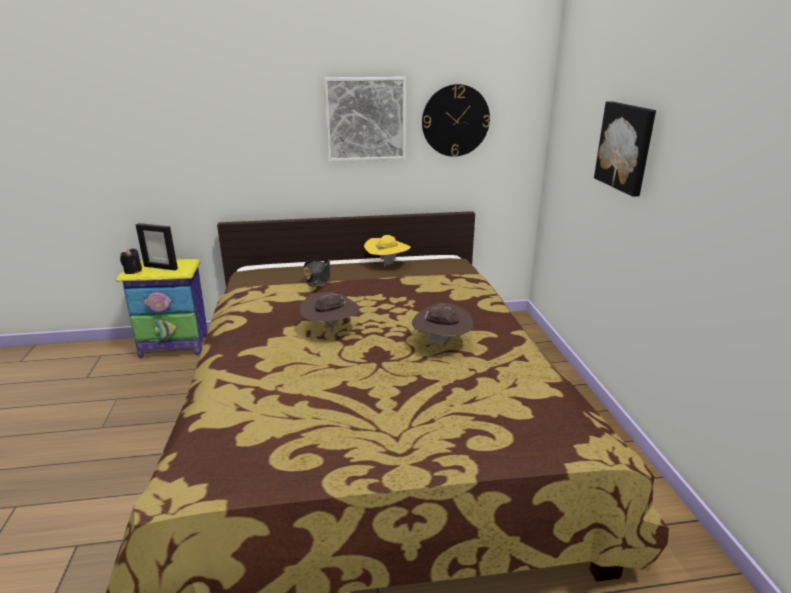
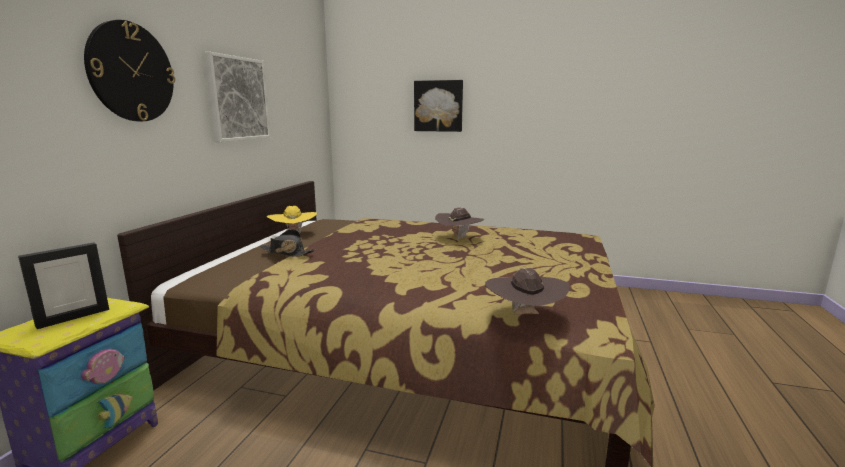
camera: 65 degrees left, 10 degrees down
black candle [120,248,142,274] -> none
brown hat [300,292,359,332] -> brown hat moved to [485,268,570,315]
wall clock [422,84,490,157] -> wall clock moved to [84,20,175,121]

